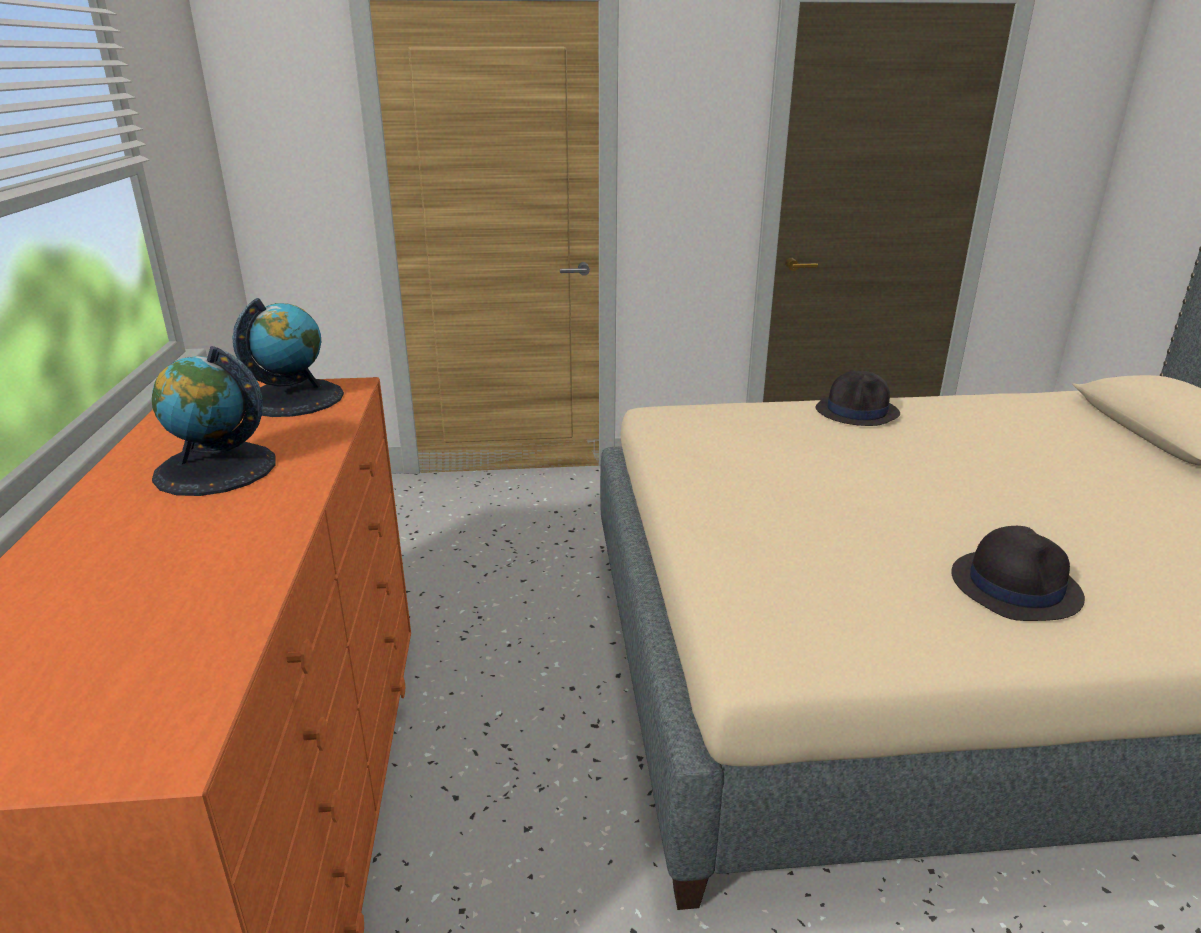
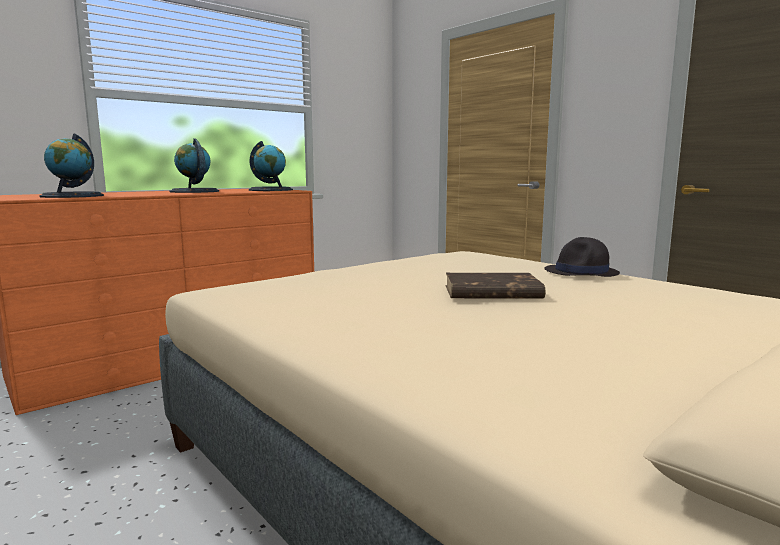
camera: 55 degrees right, 15 degrees down
black hat [951,526,1085,621] -> none
none -> globe [39,134,104,198]
none -> brown book [445,273,545,299]

